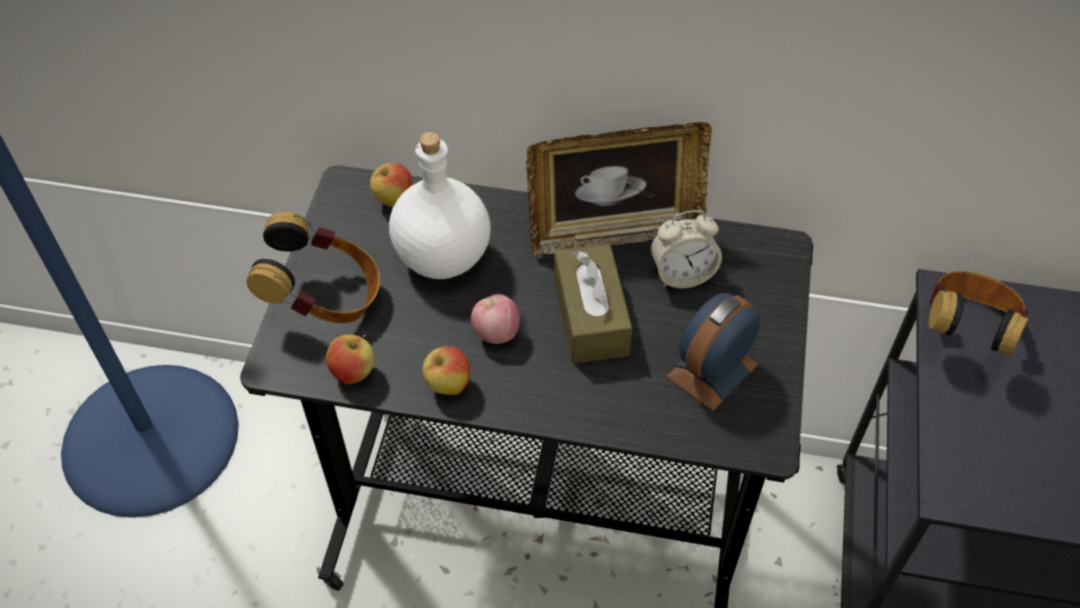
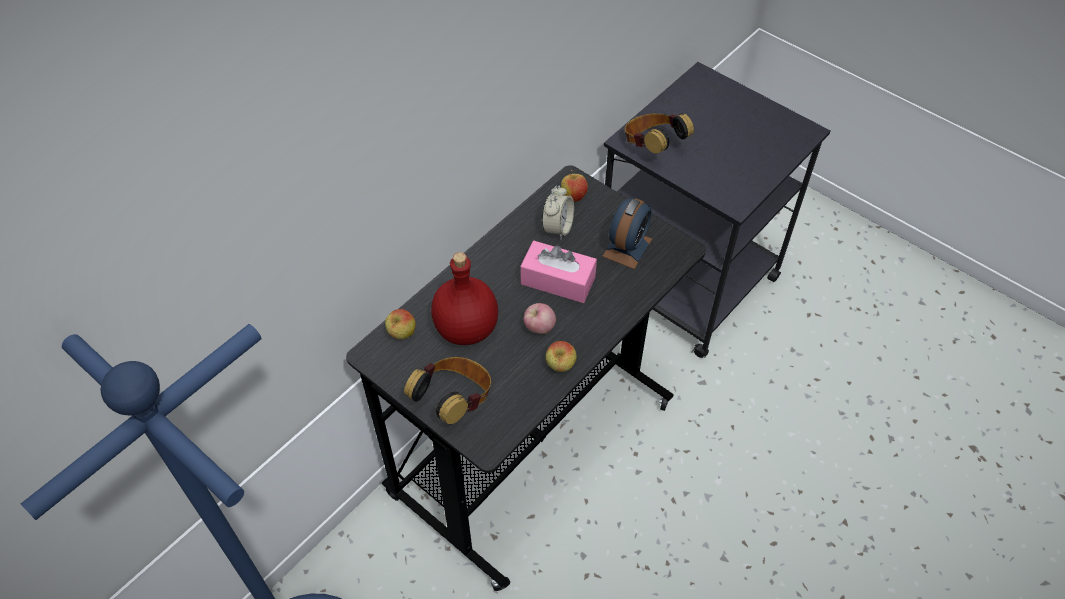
camera: 60 degrees left, 0 degrees up
apple [326,334,375,384] -> apple moved to [561,170,588,202]
white bottle [389,132,491,279] -> red bottle [431,252,498,345]
picture frame [526,122,712,255] -> none
brown tissue box [554,244,632,363] -> pink tissue box [520,241,597,303]
alarm clock [666,293,760,411] -> alarm clock turned 135 degrees counterclockwise [602,198,652,269]

